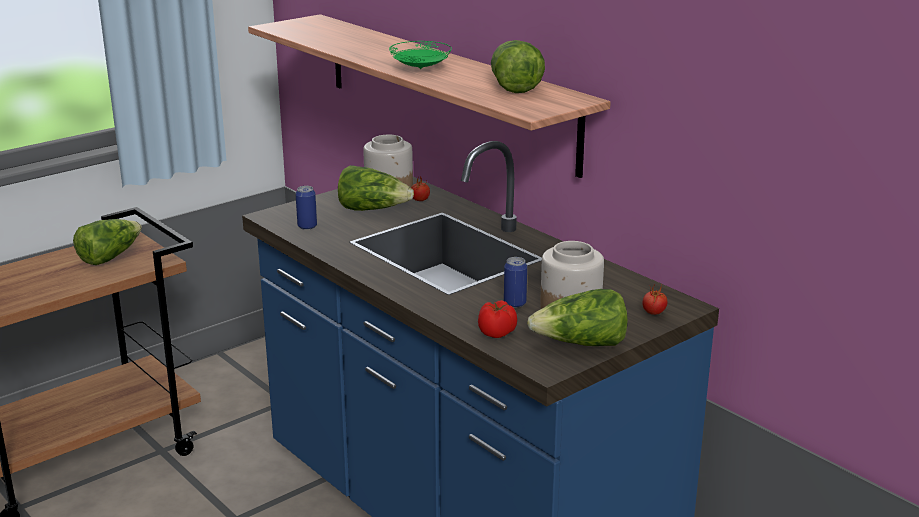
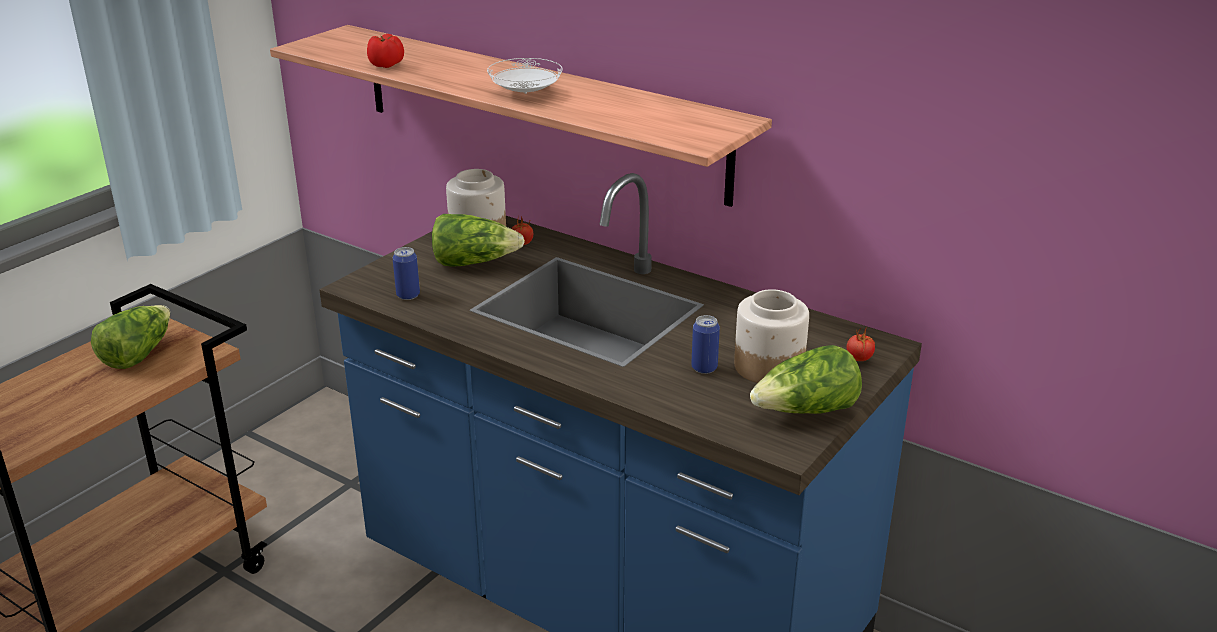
camera: 15 degrees left, 5 degrees up
green plate [389,41,452,69] -> white plate [487,58,563,94]
tomato [478,300,517,338] -> tomato moved to [367,34,404,68]
lettuce [491,40,545,93] -> none

